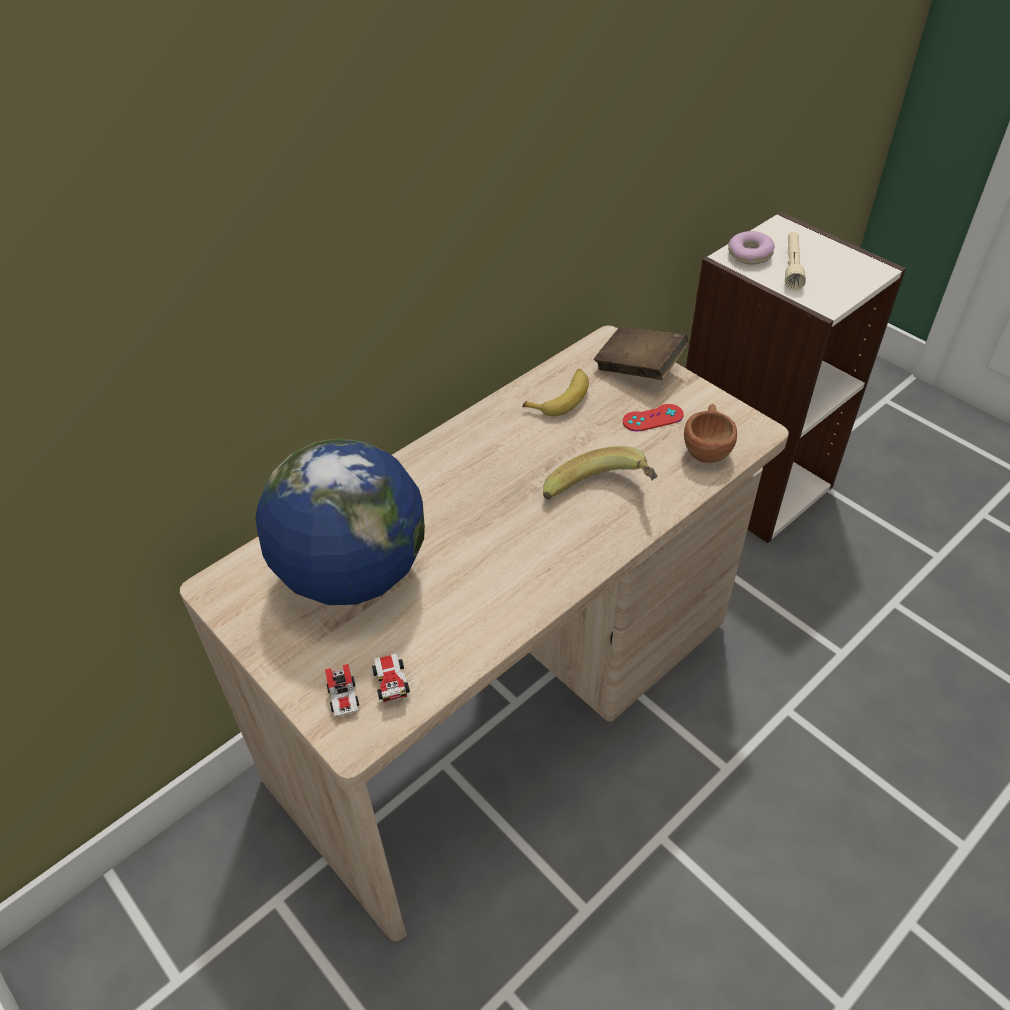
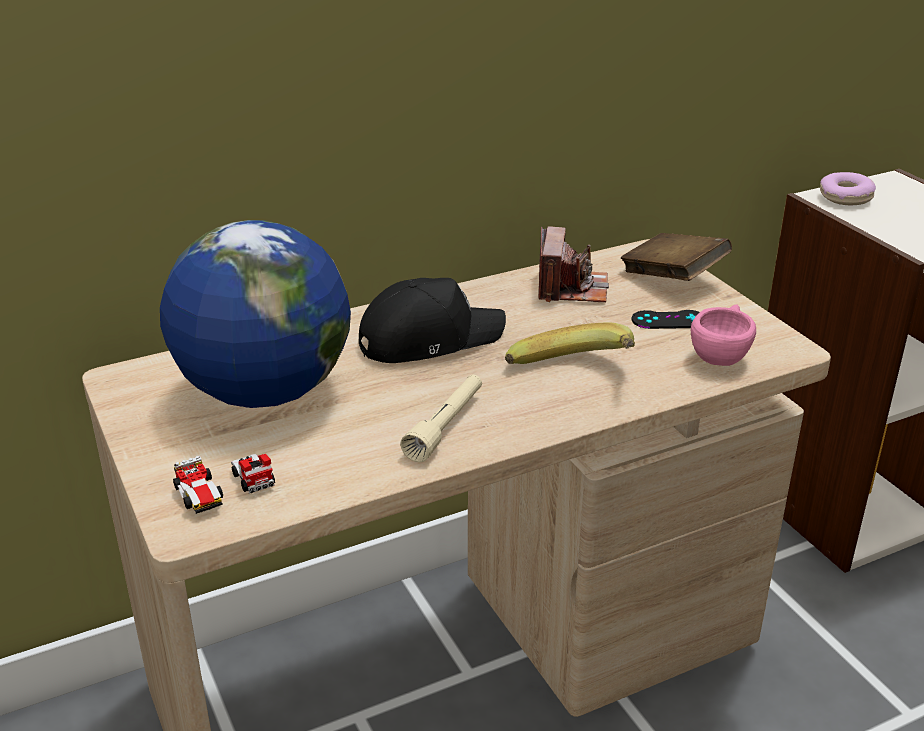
camera: 15 degrees right, 15 degrees down
toy car [325,653,410,717] -> toy car turned 150 degrees clockwise [173,454,275,514]
banana [522,369,589,416] -> camera [538,226,609,302]
red game controller [623,404,684,432] -> black game controller [632,310,700,329]
brown cup [684,404,737,463] -> pink cup [691,304,756,366]
beige flashlight [785,232,806,290] -> beige flashlight moved to [400,375,482,462]
none -> black cap [359,278,506,363]

